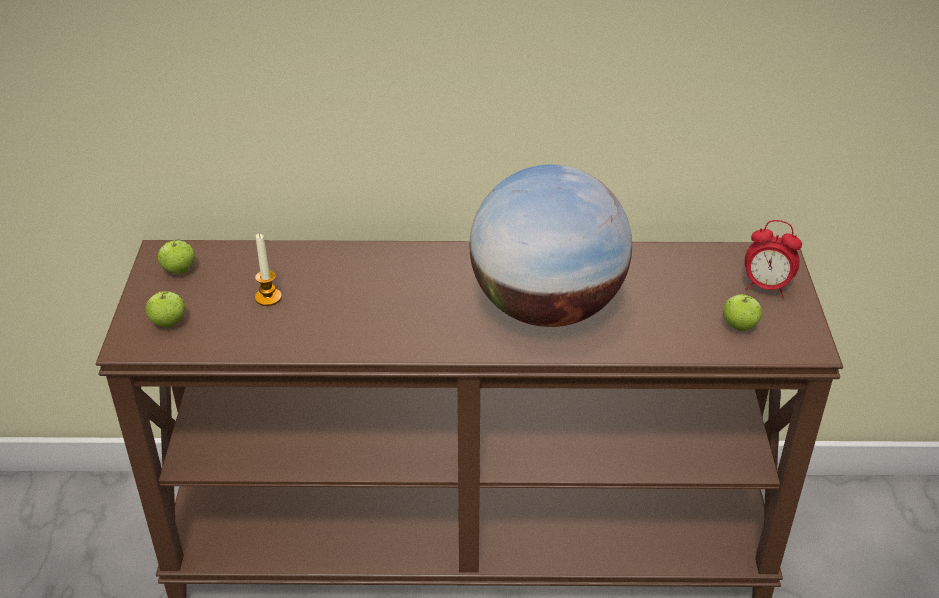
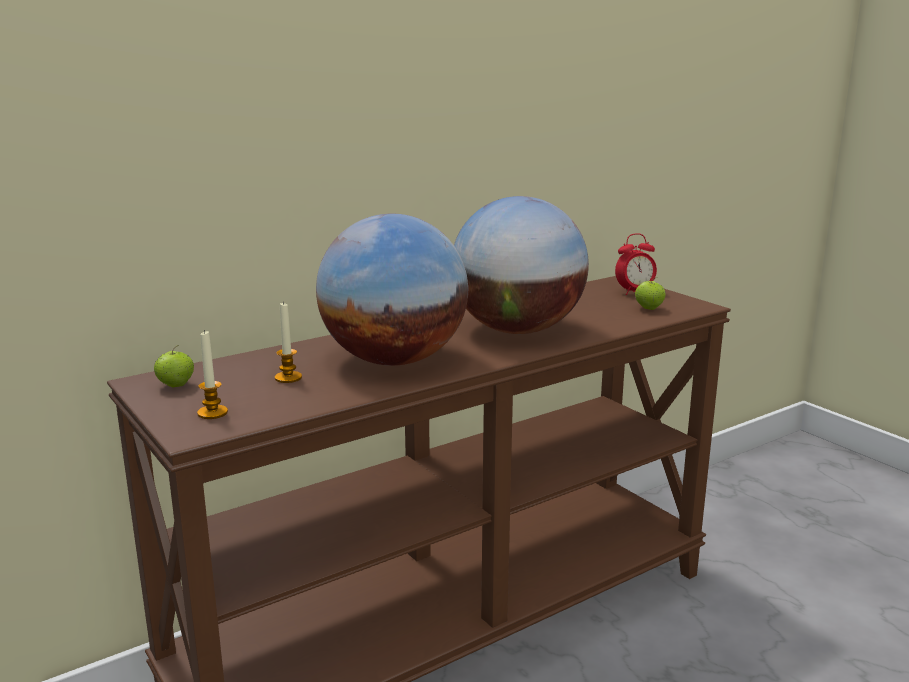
camera: 35 degrees left, 20 degrees down
apple [145,291,185,327] -> candle [197,329,228,419]
none -> globe [316,213,468,366]

